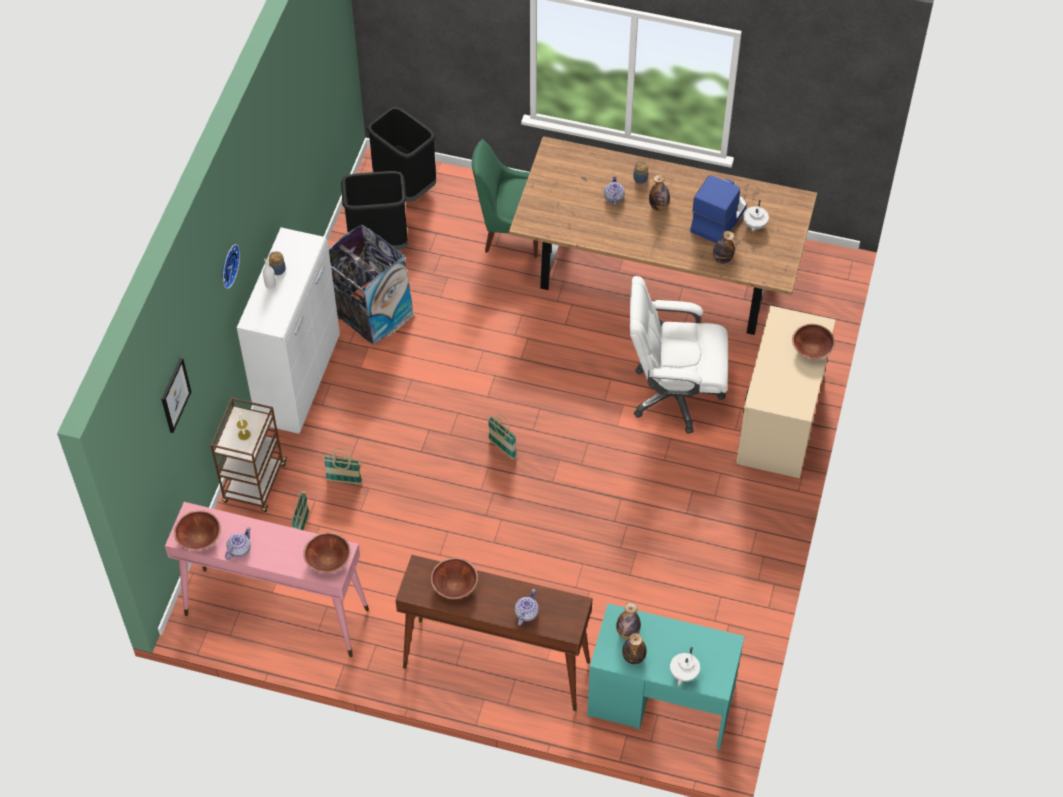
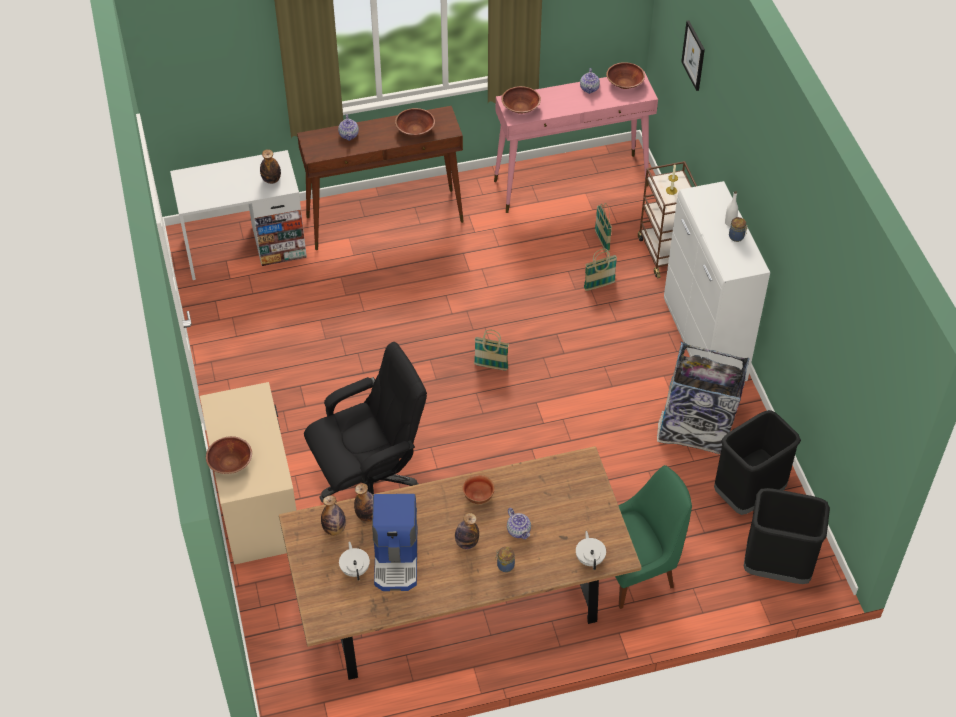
camera: 150 degrees right, 5 degrees down
wall clock [222,244,240,289] -> none
turquoise desk [587,603,745,749] -> white desk [170,150,307,280]
bottle [622,633,647,664] -> bottle moved to [321,495,346,536]
white office chair [630,276,728,434] -> black office chair [304,342,427,502]
white teapot [670,647,700,687] -> white teapot moved to [576,531,606,570]
none -> bowl [462,475,495,504]

